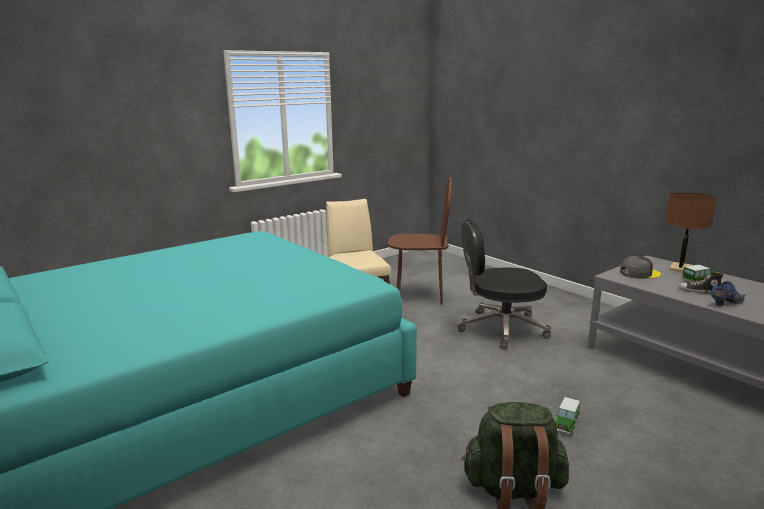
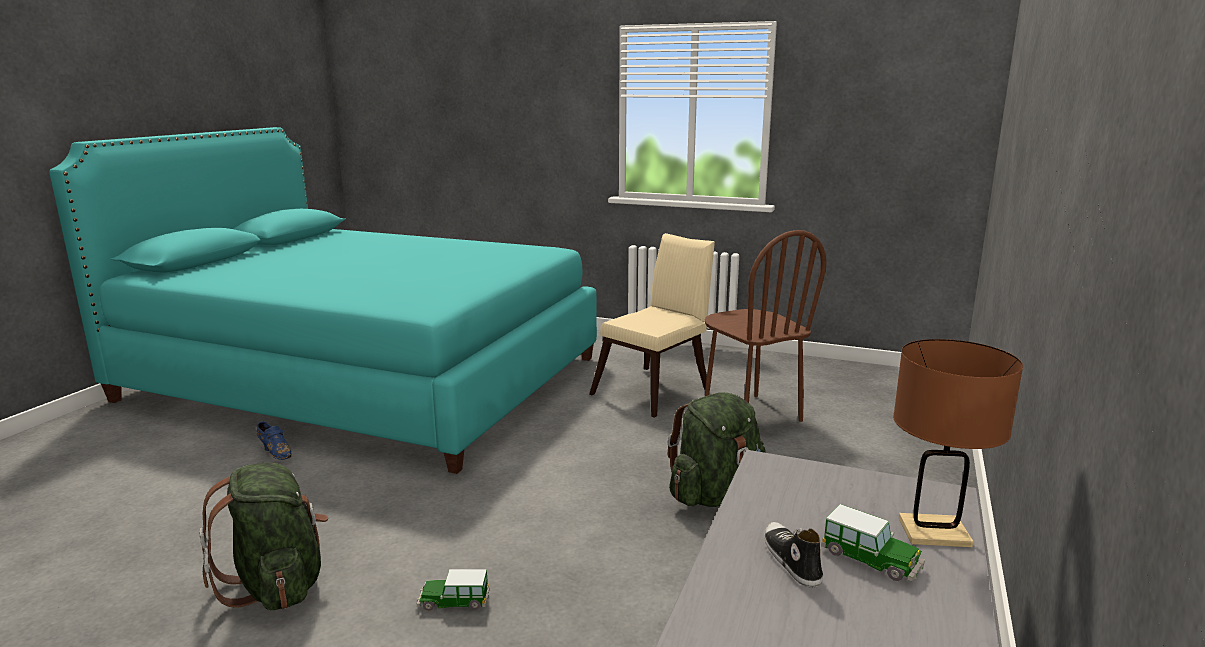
camera: 60 degrees right, 0 degrees up
black office chair [458,219,551,349] -> green backpack [667,392,766,507]
grey cap [620,256,661,279] -> none
blue shoe [710,281,746,306] -> blue shoe moved to [257,421,292,460]

